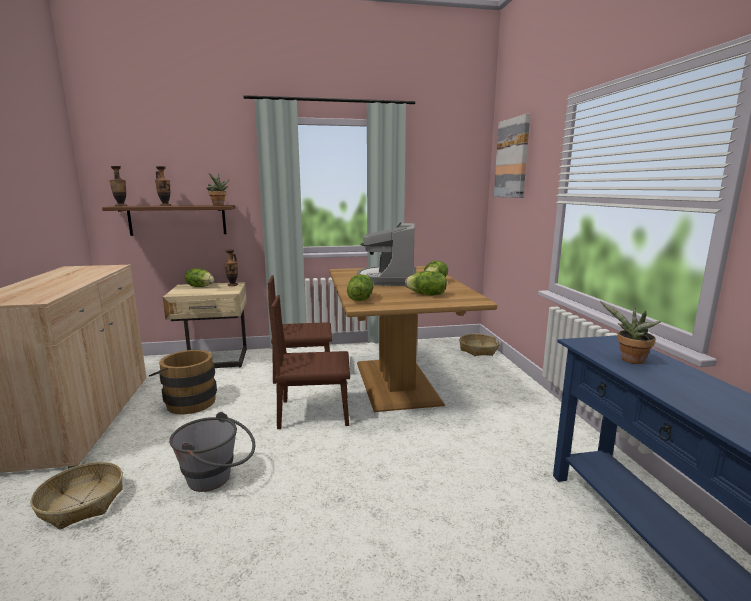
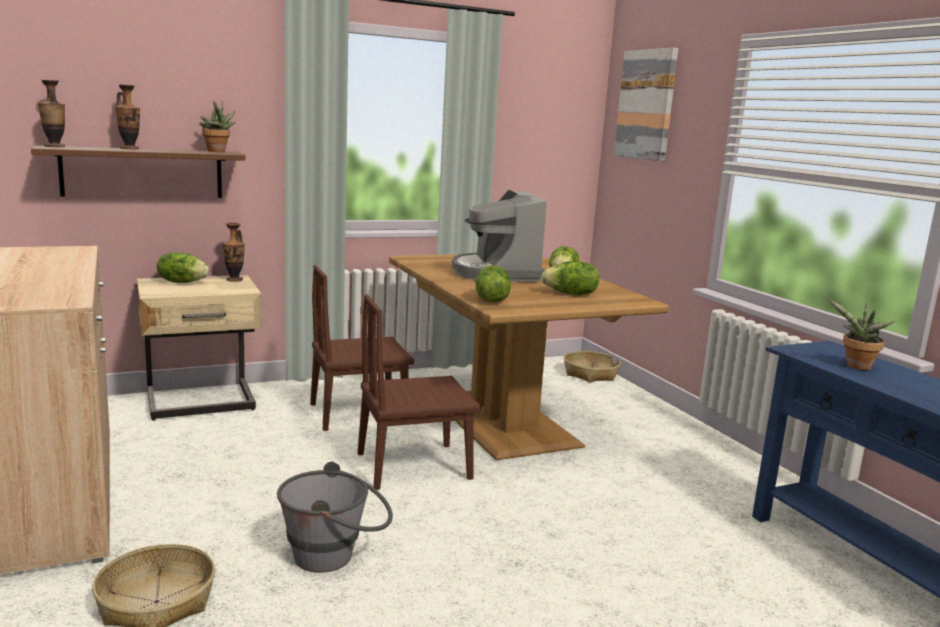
camera: 15 degrees left, 0 degrees up
brown bucket [149,350,217,415] -> none

